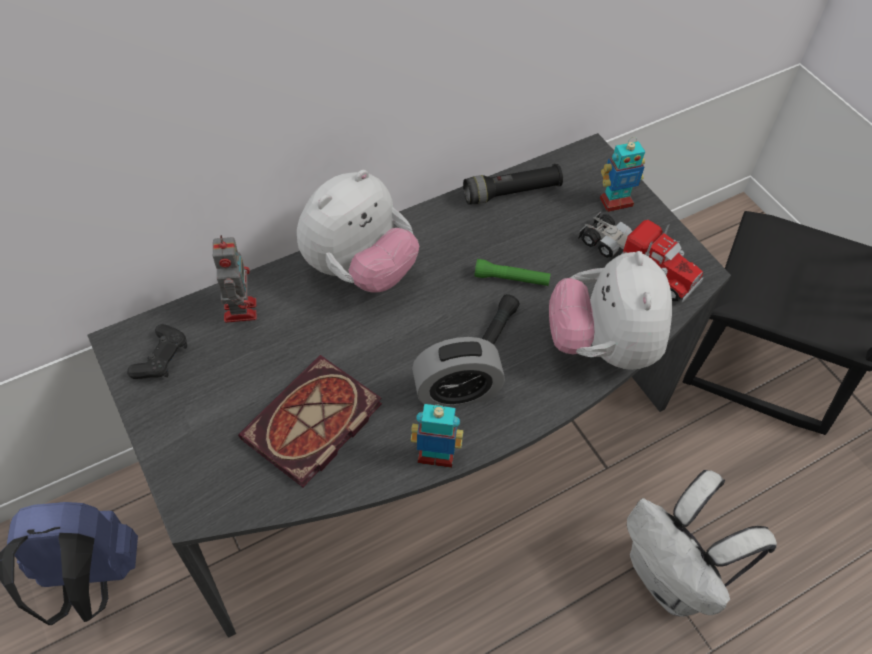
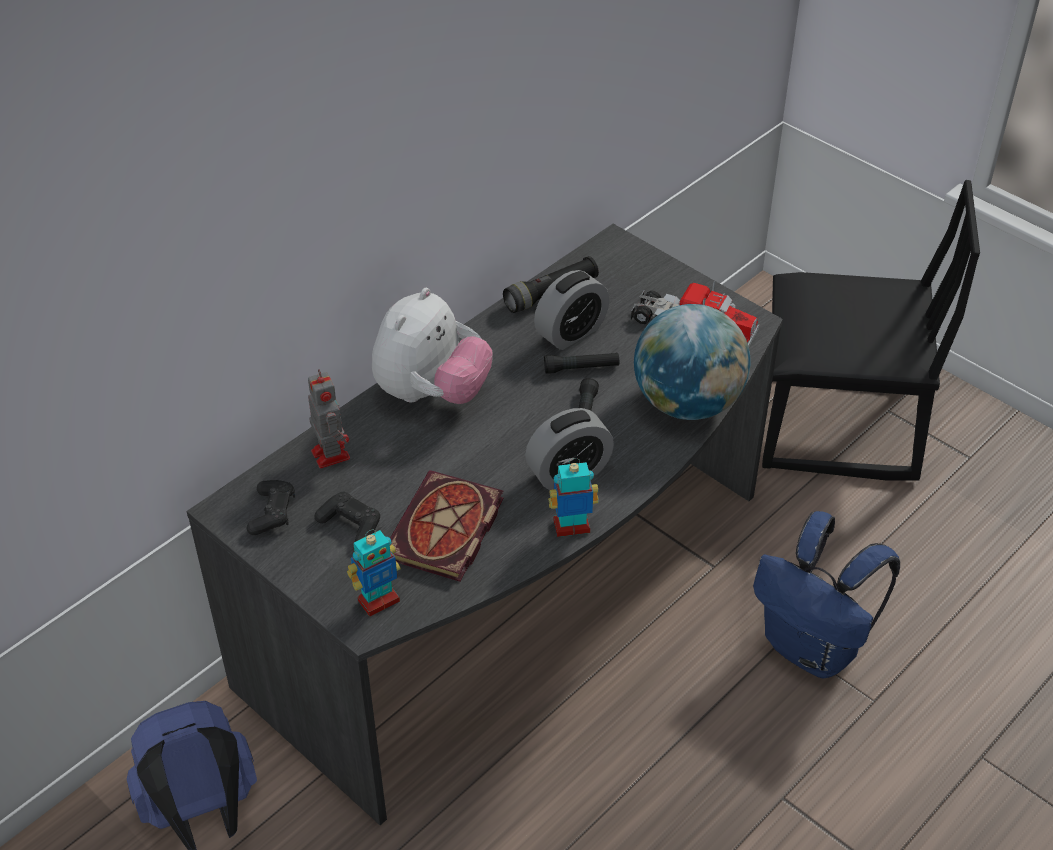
camera: 15 degrees left, 10 degrees down
green flashlight [474,259,551,286] -> black flashlight [544,353,619,374]
plush toy [549,251,672,370] -> globe [634,304,751,420]
toy robot [600,137,645,212] -> toy robot moved to [347,529,400,617]
white backpack [627,470,777,616] -> blue backpack [753,511,900,679]
none -> black game controller [314,492,380,542]
none -> alarm clock [534,270,609,350]

